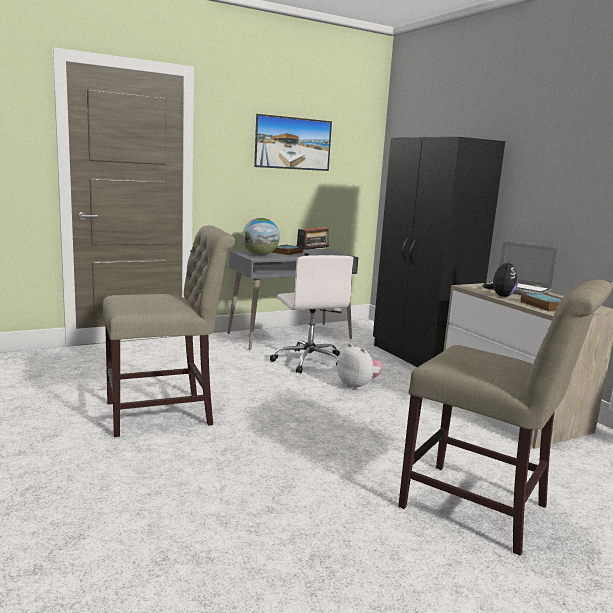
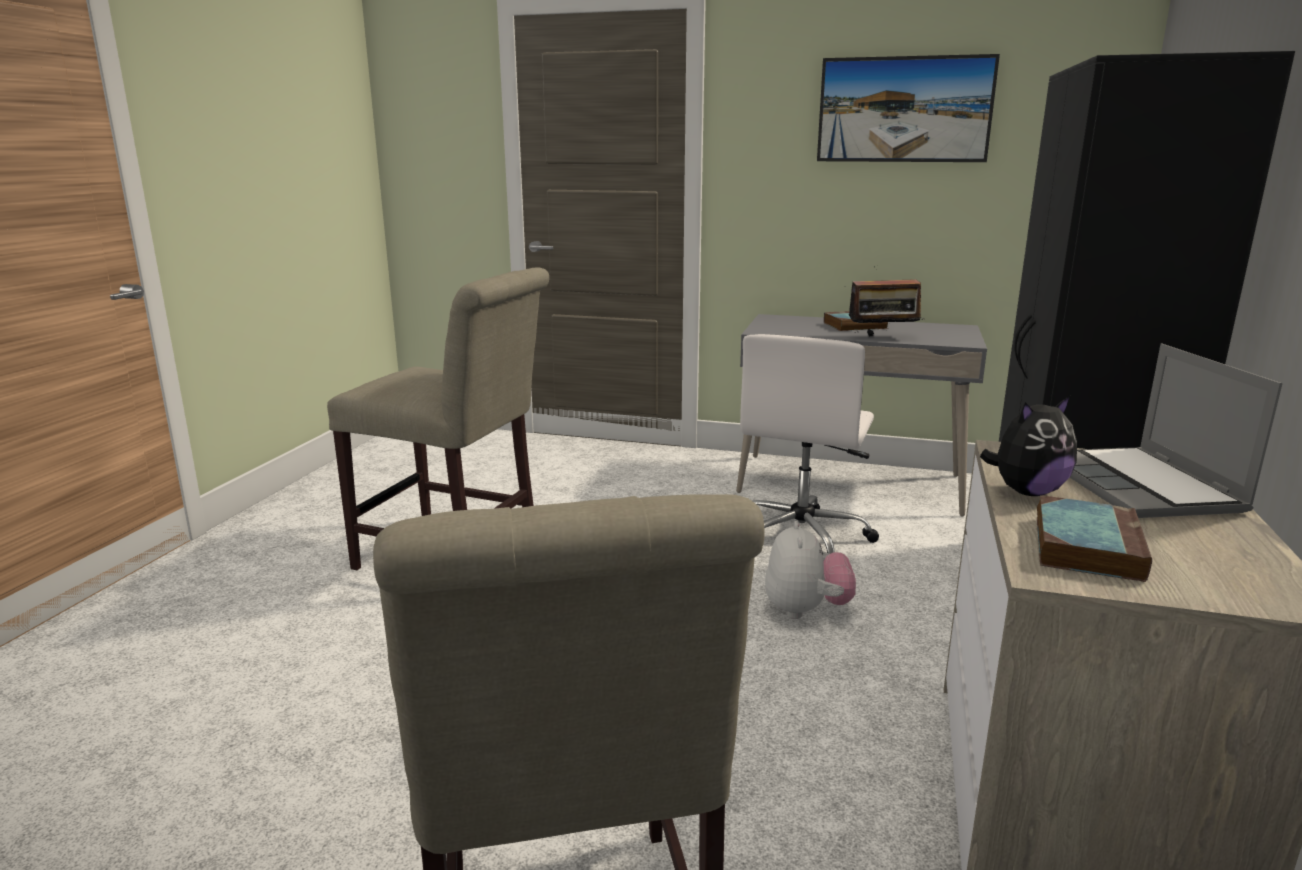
camera: 45 degrees right, 5 degrees up
globe [242,218,280,255] -> none

